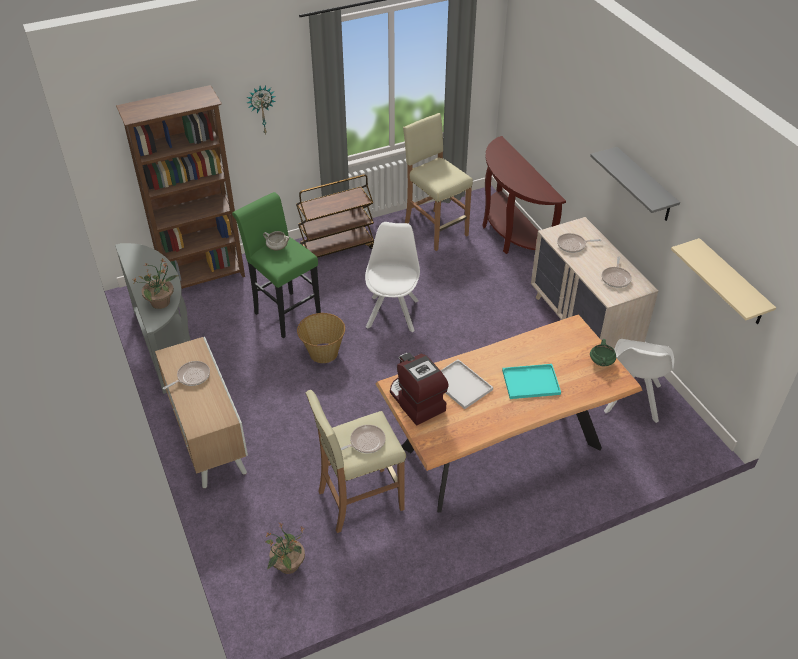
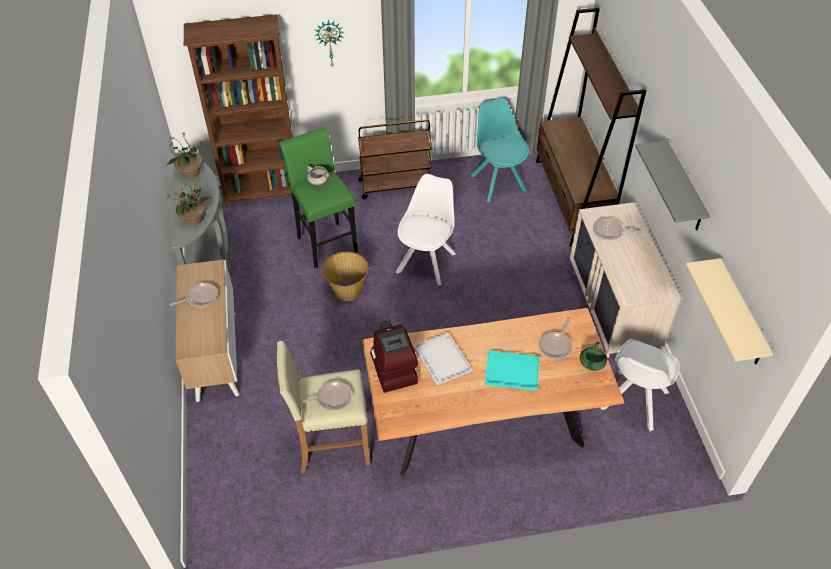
camera: 15 degrees right, 5 degrees up
potted plant [266,523,305,574] -> potted plant moved to [167,132,203,179]
beige stool [403,113,473,251] -> turquoise chair [471,98,529,203]
brown console table [482,136,566,254] -> brown bookcase [536,8,646,247]
frying pan [602,256,632,288] -> frying pan moved to [539,320,572,360]

